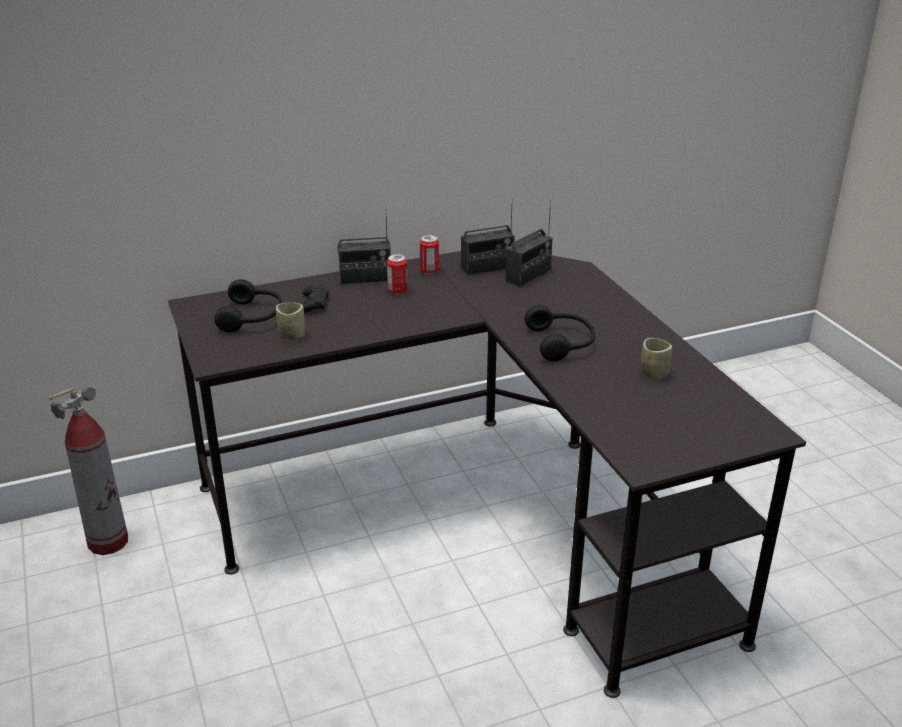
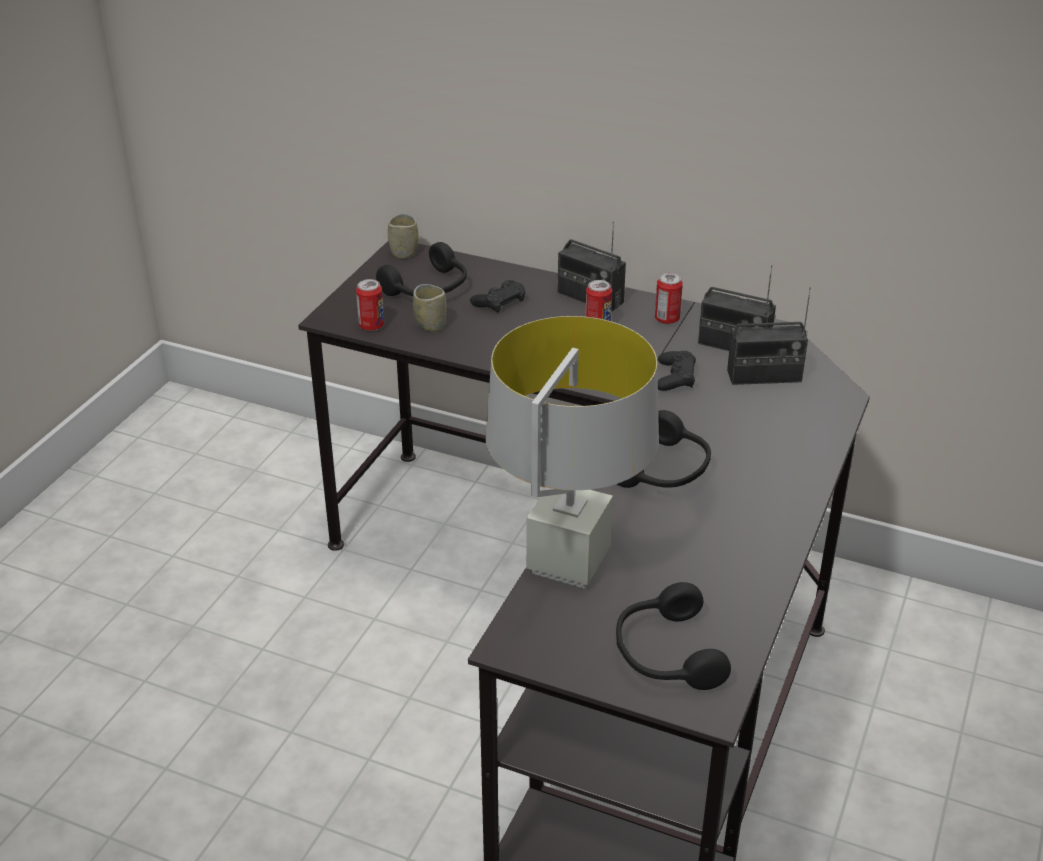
camera: 45 degrees right, 5 degrees up
fire extinguisher [49,386,128,555] -> none
cup [641,338,672,380] -> cup moved to [388,213,418,259]
none -> can [356,279,384,331]
none -> grey table lamp [485,316,659,589]
none -> black headphones [616,582,731,690]
none -> black game controller [658,351,696,391]

